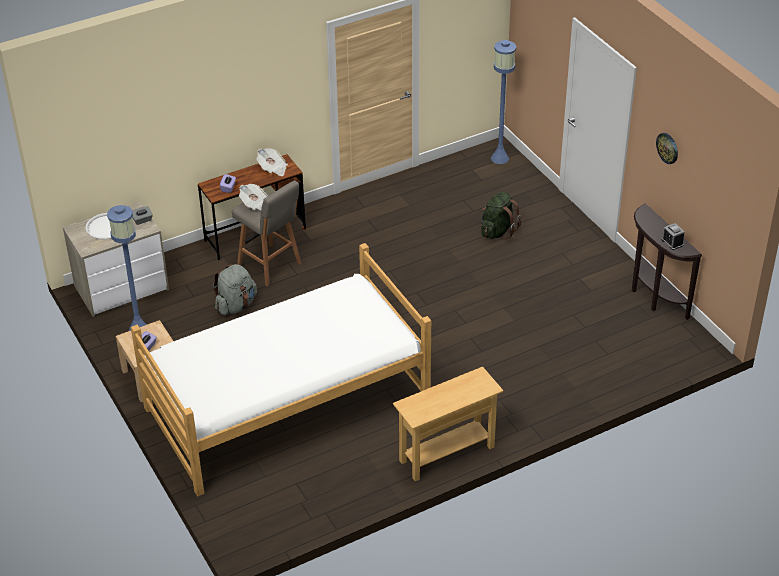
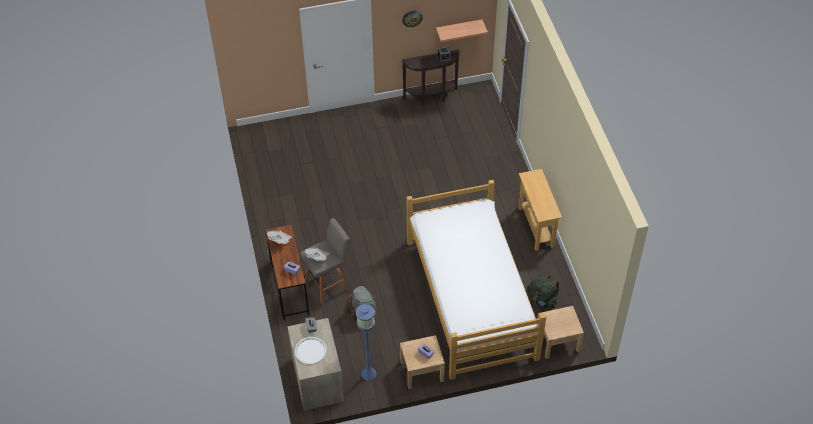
camera: 75 degrees left, 10 degrees up
green backpack [481,192,521,240] -> green backpack moved to [527,274,560,310]
blue floor lamp [491,40,516,164] -> none
none -> shelf [436,19,488,42]
none -> beige nightstand [538,306,584,359]

